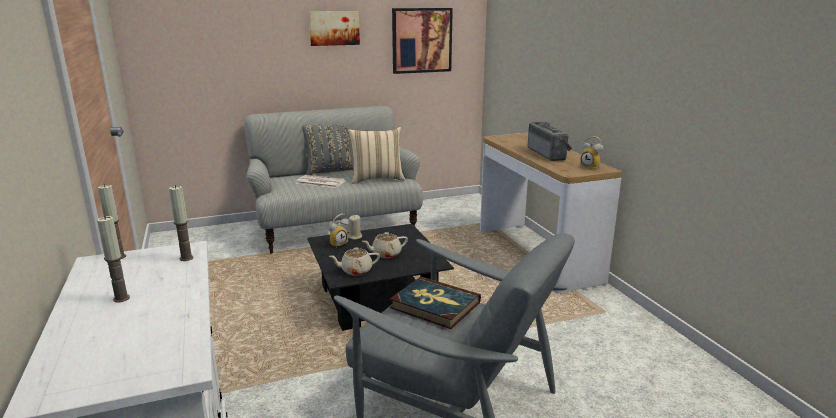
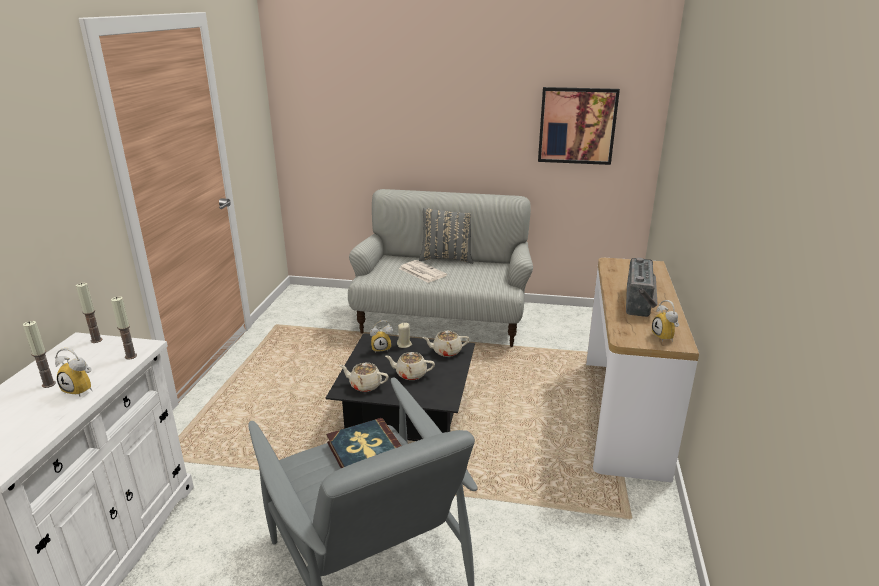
camera: 30 degrees right, 5 degrees up
picture [309,11,360,46] -> none
beige pillow [348,127,405,184] -> none
none -> alarm clock [55,348,92,396]
none -> beige teapot [422,331,469,357]

